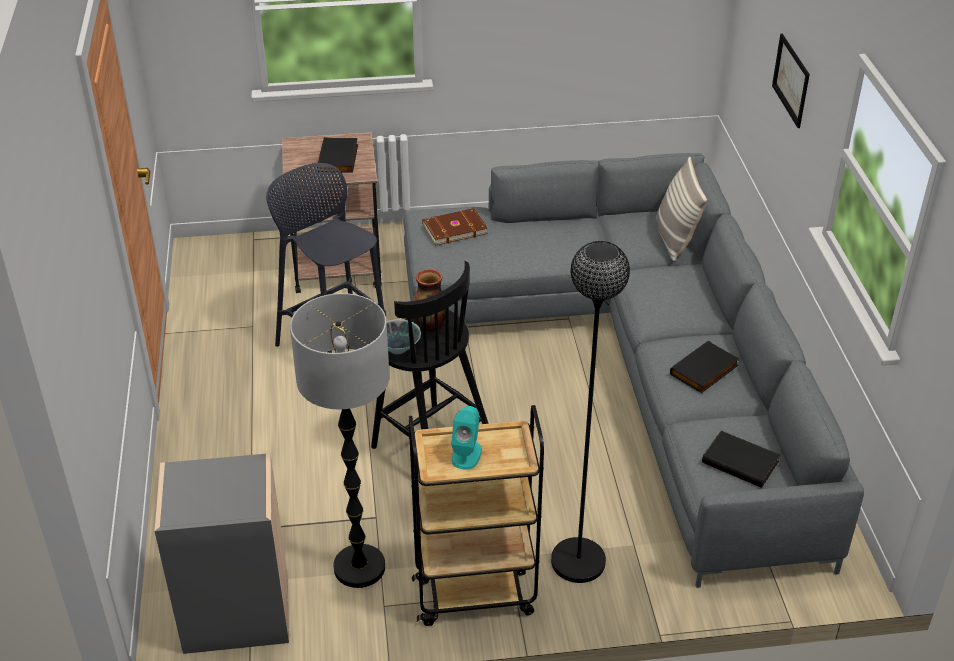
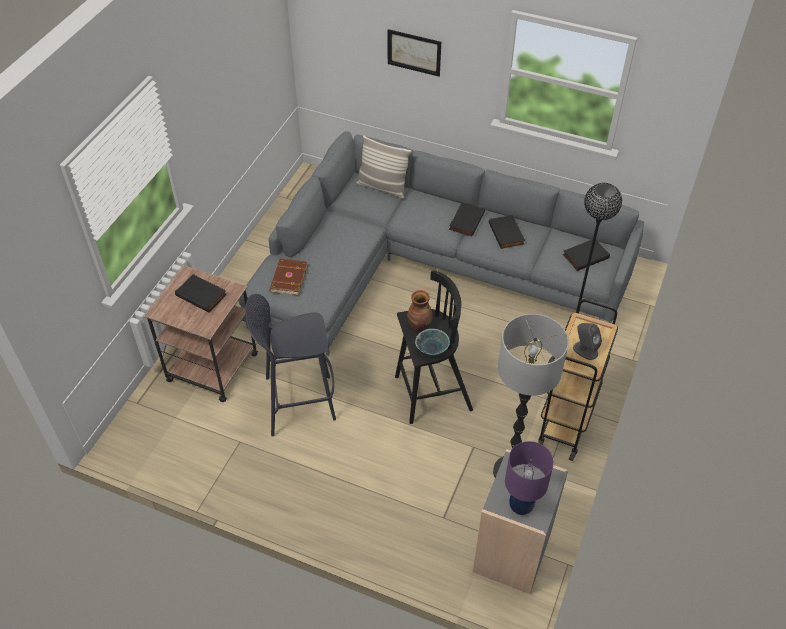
camera: 60 degrees left, 10 degrees up
turquoise speaker [452,406,482,470] -> grey speaker [573,323,602,360]
none -> black book [449,202,485,236]
none -> purple table lamp [505,441,554,515]

